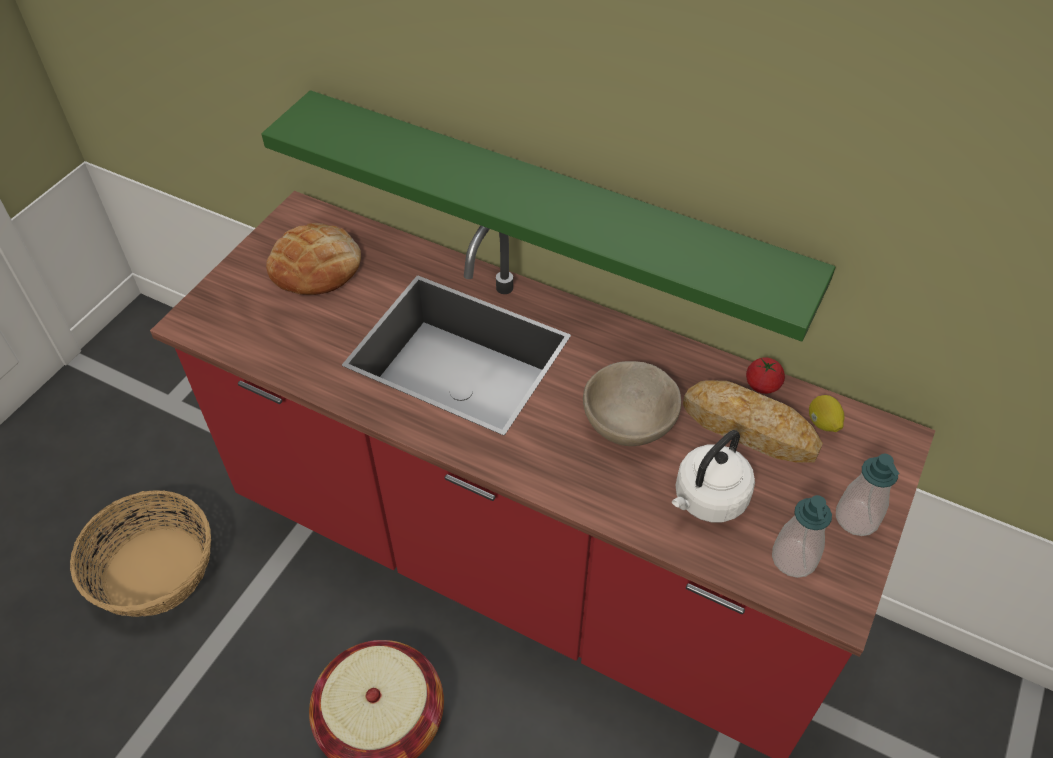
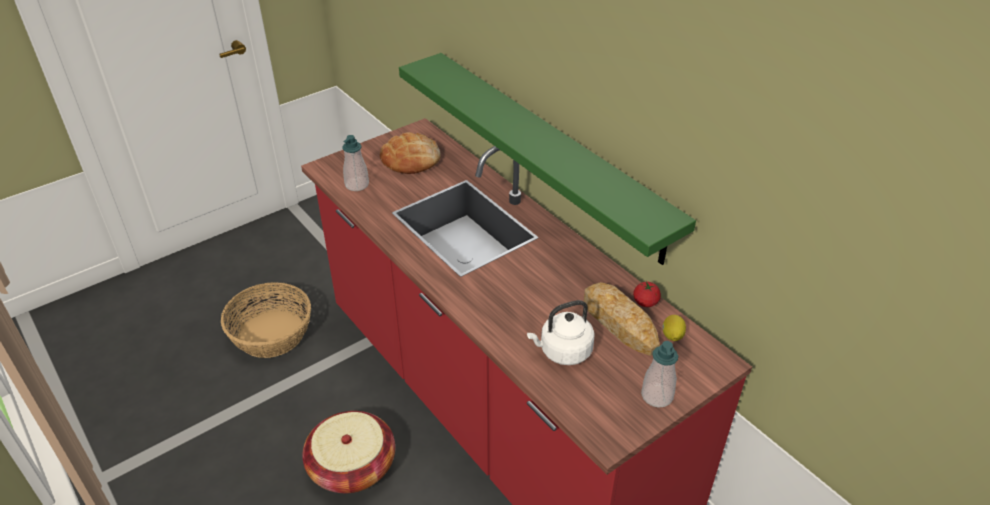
camera: 25 degrees right, 10 degrees down
beige bowl [583,361,681,446] -> none
soap dispenser [772,495,832,578] -> soap dispenser moved to [342,135,369,191]

